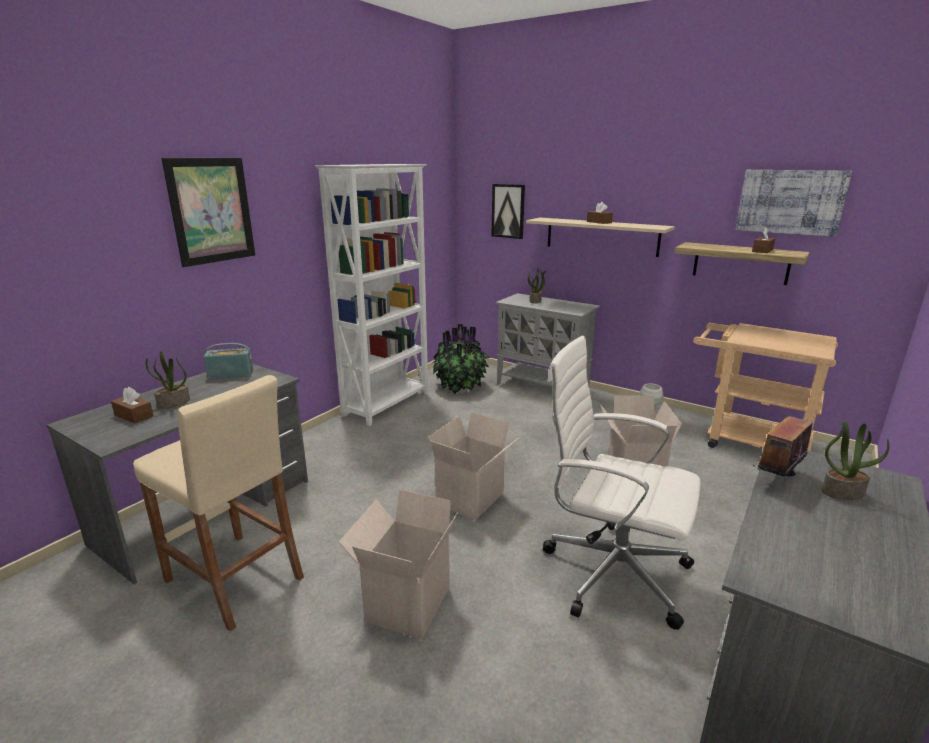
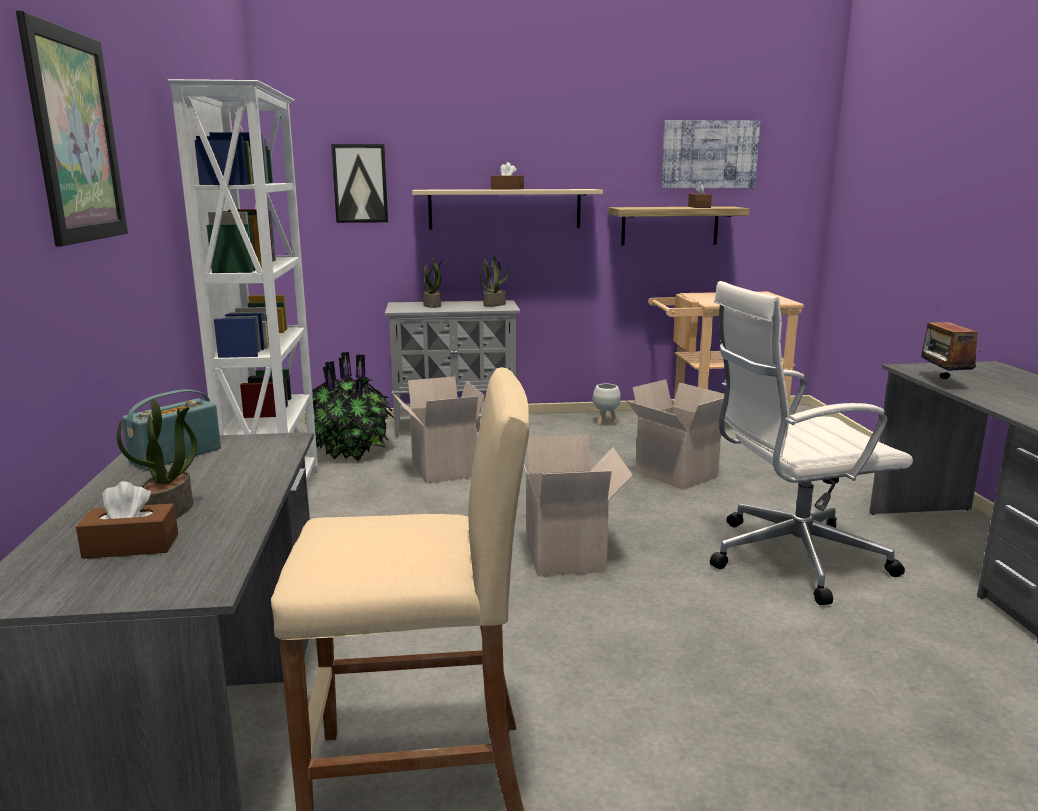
camera: 40 degrees left, 5 degrees down
cardboard box [339,489,458,639] -> cardboard box moved to [392,376,485,484]
potted plant [822,420,889,500] -> potted plant moved to [480,256,510,307]

